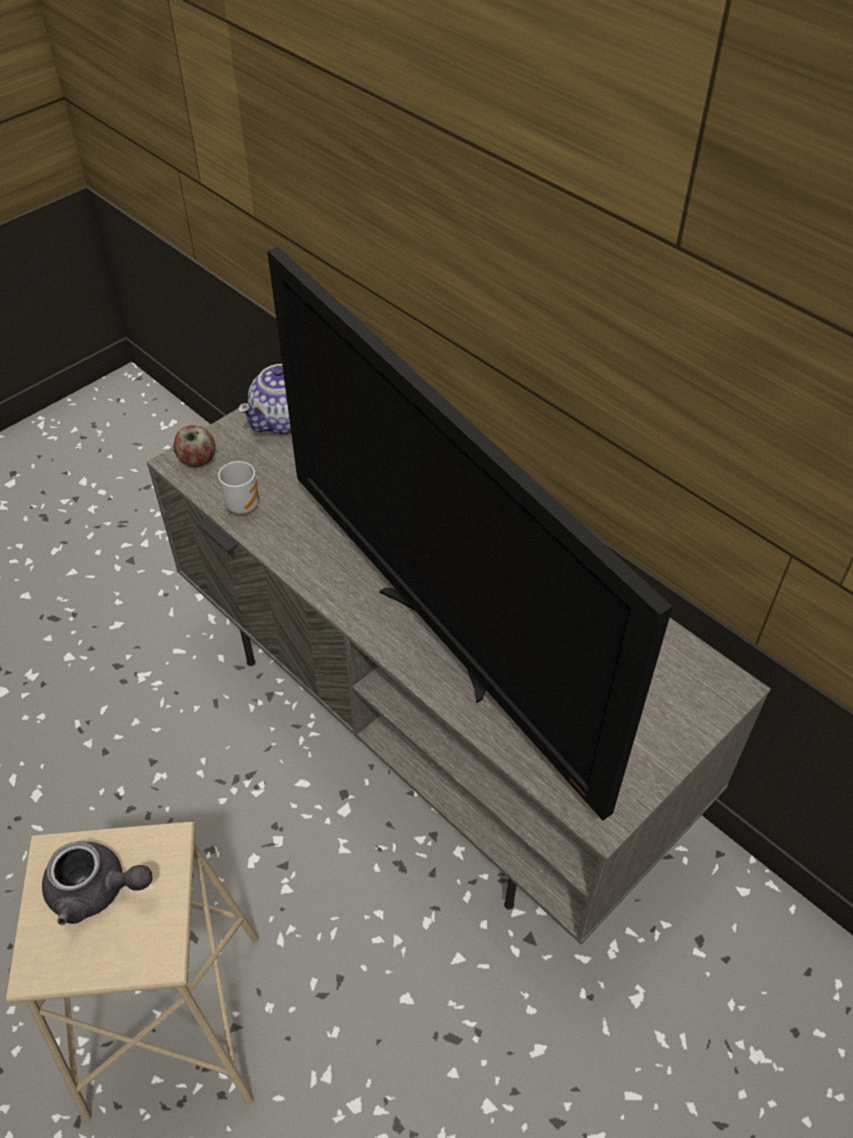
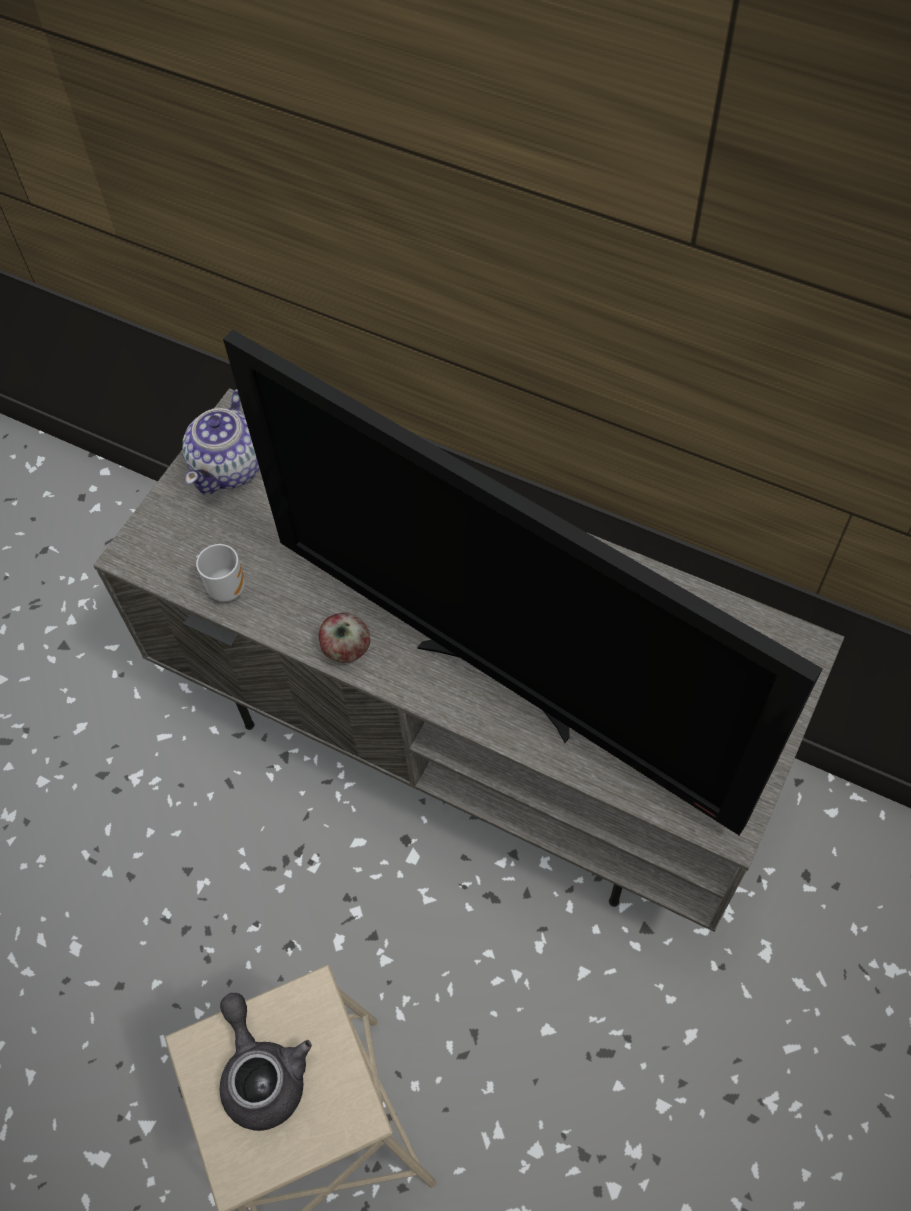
camera: 15 degrees left, 10 degrees up
grey teapot [42,841,152,925] -> grey teapot turned 105 degrees counterclockwise [220,993,312,1131]
apple [173,426,215,467] -> apple moved to [319,613,370,663]

